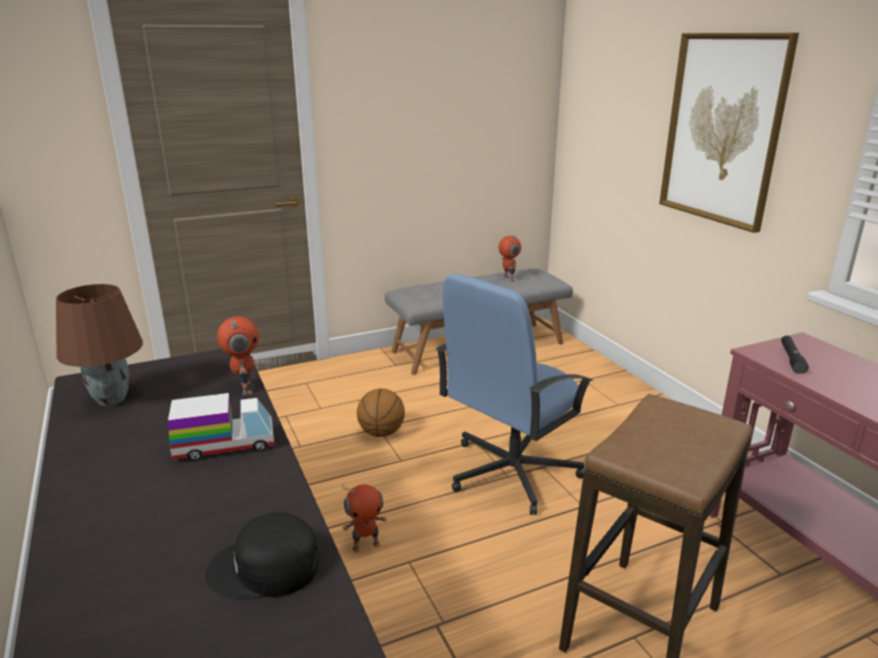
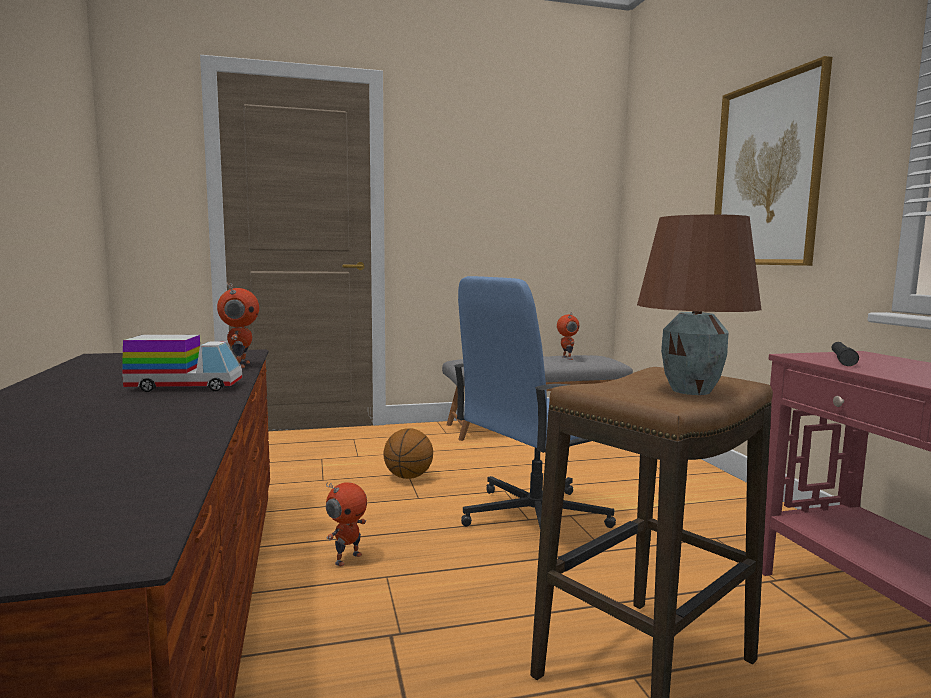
camera: 10 degrees right, 15 degrees down
brown table lamp [56,284,143,406] -> brown table lamp moved to [637,214,762,395]
black cap [206,512,319,600] -> none
toy robot [342,484,387,553] -> toy robot turned 45 degrees counterclockwise [326,482,367,566]

